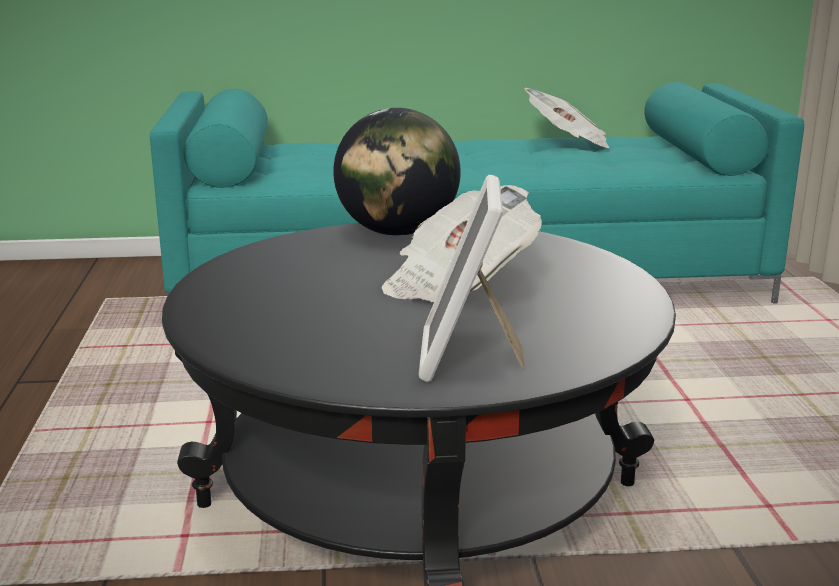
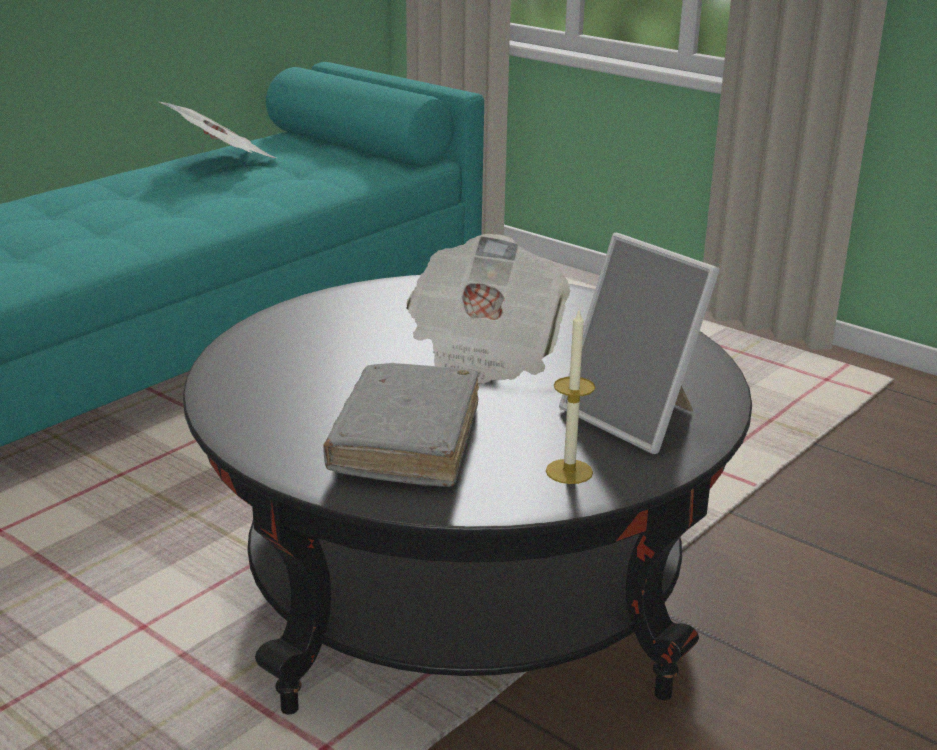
camera: 45 degrees left, 5 degrees up
globe [333,108,461,236] -> none
none -> grey book [323,363,479,487]
none -> candle [546,308,595,484]

